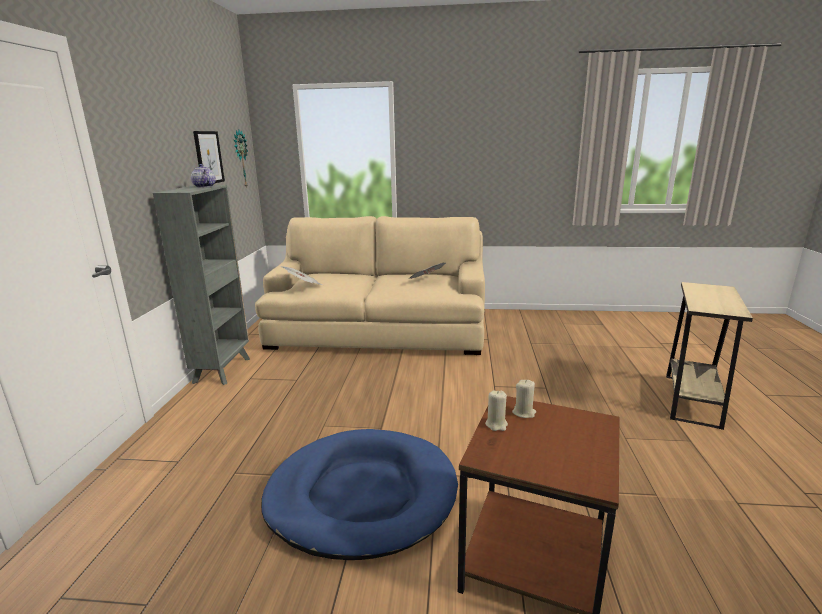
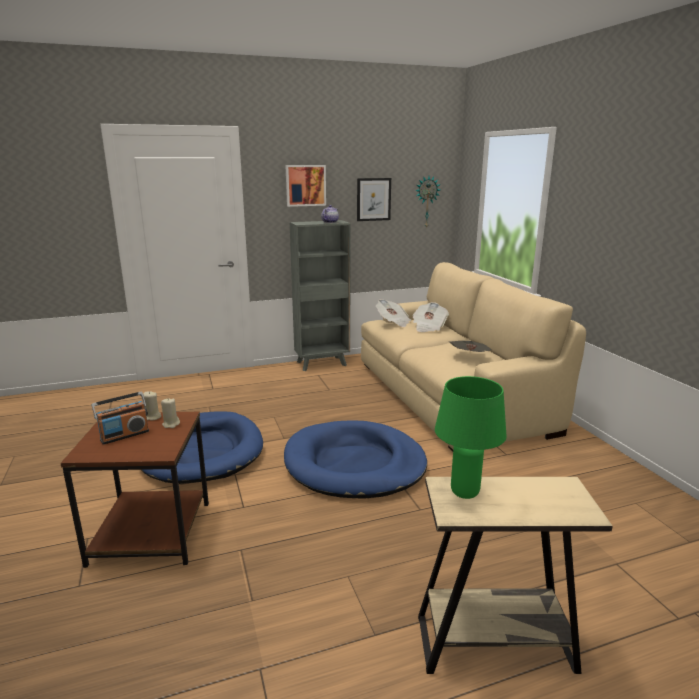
camera: 65 degrees right, 0 degrees up
none -> radio [92,391,149,445]
none -> blue dog bed [284,420,427,499]
none -> picture [285,165,326,207]
none -> newspaper [412,302,449,332]
none -> green table lamp [435,376,507,499]

